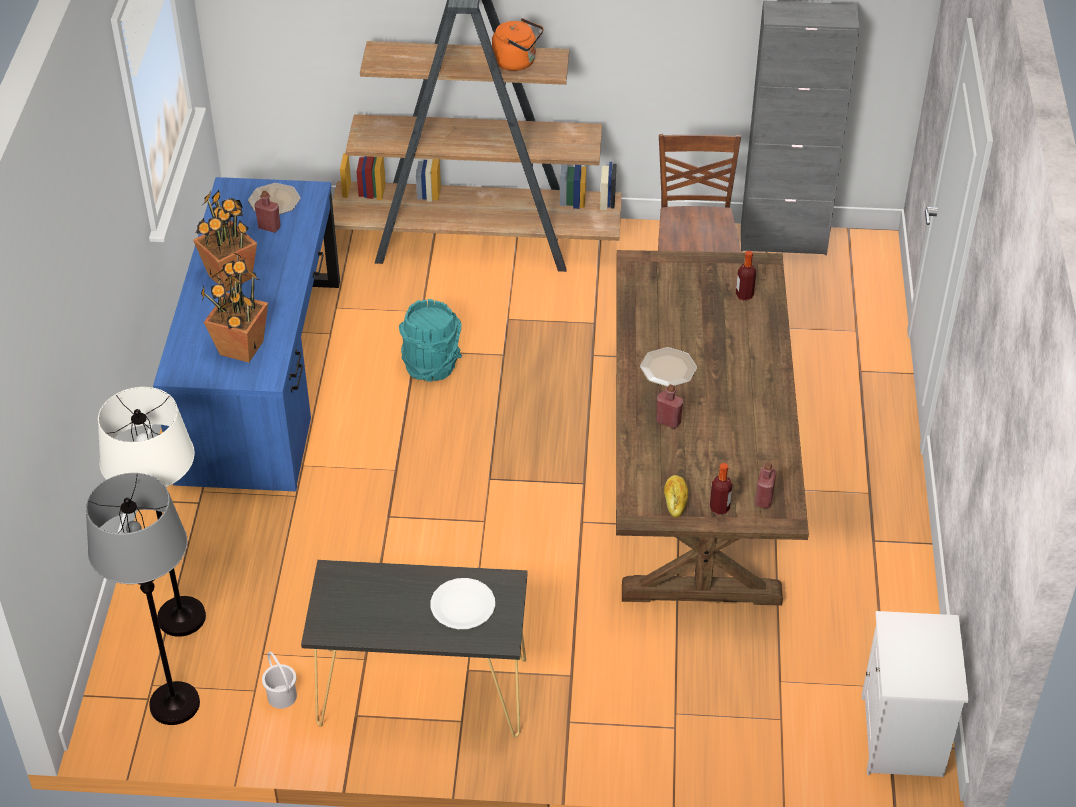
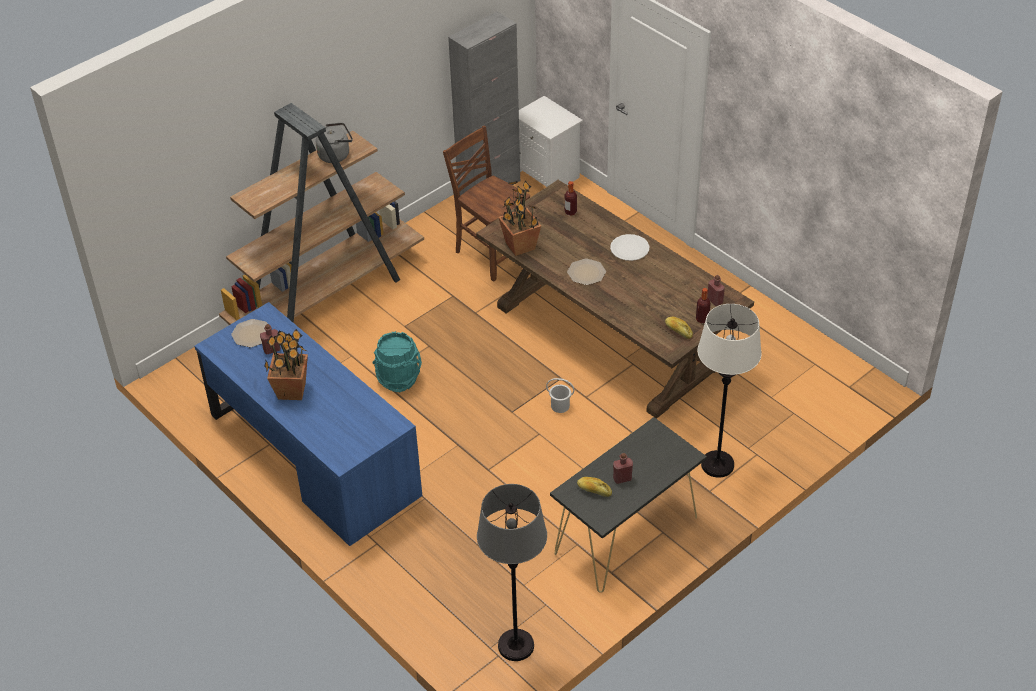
camera: 45 degrees left, 0 degrees up
white floor lamp [98,387,206,637] -> white floor lamp moved to [698,304,762,478]
potted plant [201,252,268,363] -> potted plant moved to [498,180,541,256]
white bucket [262,652,297,709] -> white bucket moved to [546,378,574,413]
white plate [431,578,495,629] -> white plate moved to [610,234,649,261]
orange kettle [492,18,544,71] -> grey kettle [316,123,353,163]
red bottle [656,384,683,429] -> red bottle moved to [613,453,633,484]
white nightstand [862,611,969,777] -> white nightstand moved to [519,96,583,187]
none -> bread [577,477,612,497]

